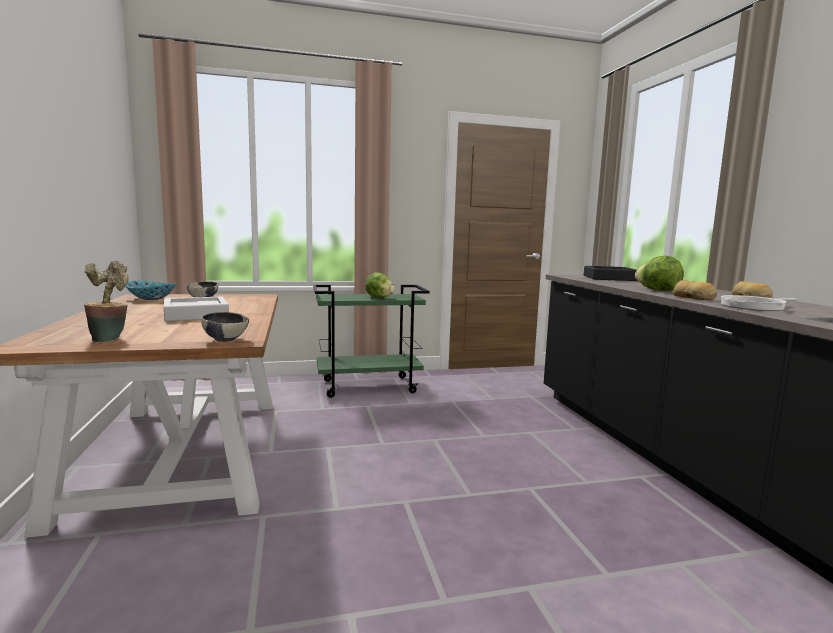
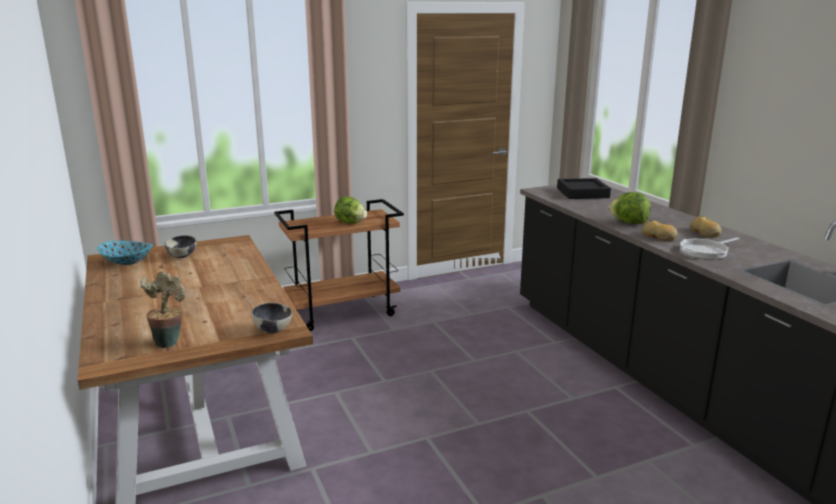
camera: 10 degrees left, 10 degrees up
grey tray [164,297,229,321] -> none
green cart [313,285,430,398] -> brown cart [274,199,404,331]

